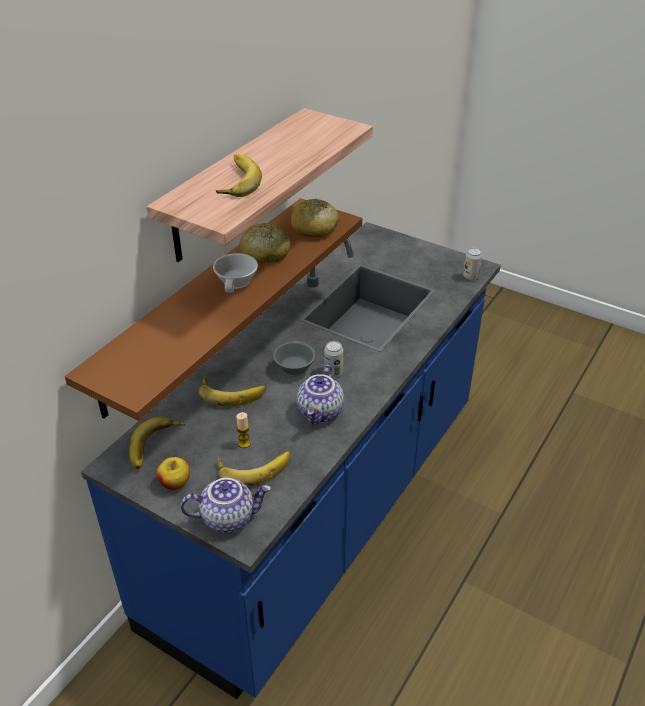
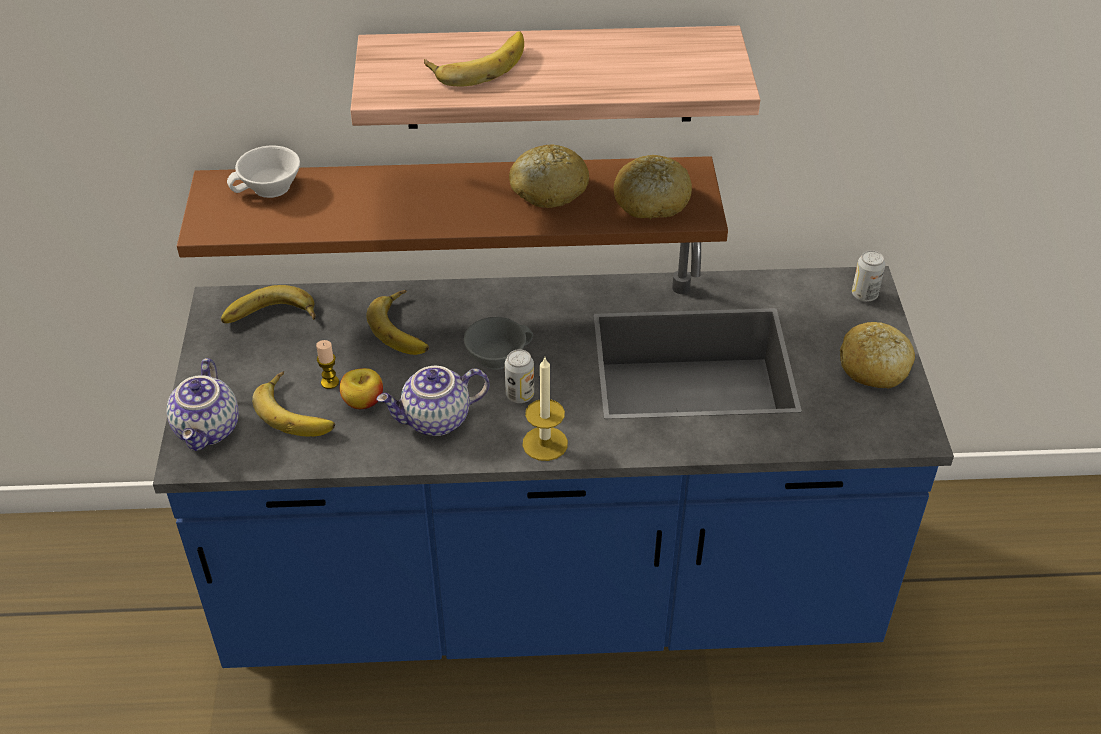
camera: 55 degrees right, 5 degrees up
apple [157,457,190,490] -> apple moved to [340,368,383,409]
teapot [180,478,271,533] -> teapot turned 45 degrees clockwise [167,358,239,451]
white cup [213,253,258,293] -> white cup moved to [227,146,300,198]
can [463,248,482,280] -> can moved to [852,250,885,302]
none -> candle [523,358,568,461]
none -> bread [840,322,915,388]

